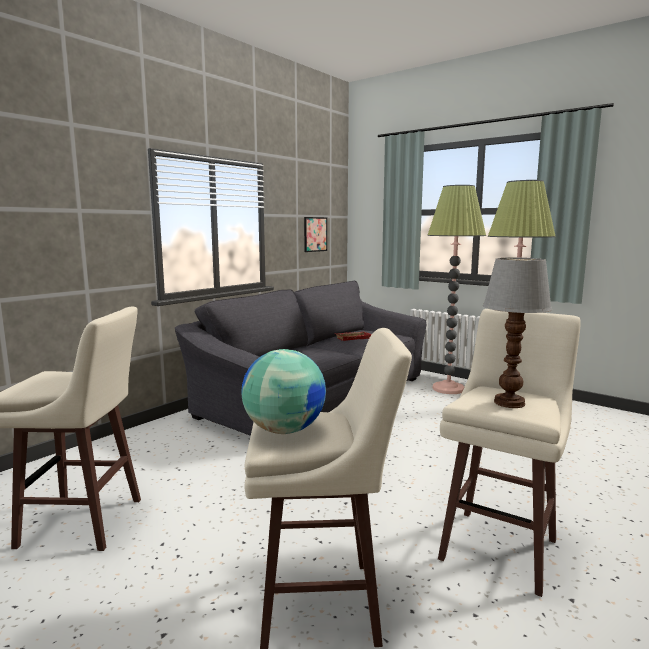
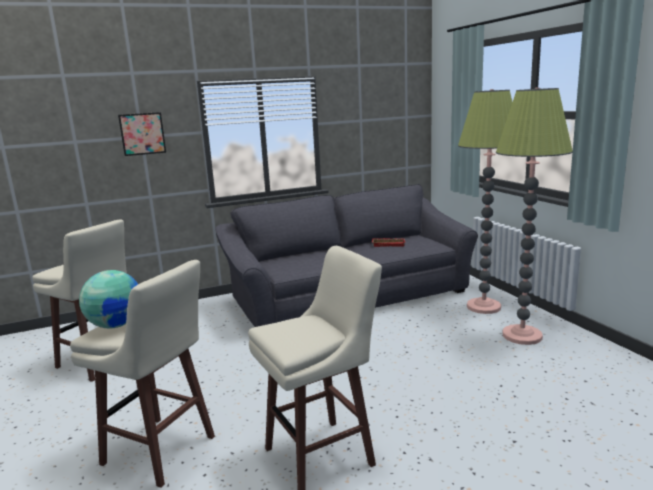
camera: 30 degrees right, 5 degrees up
picture [304,217,327,252] -> picture moved to [118,112,166,156]
table lamp [483,258,552,408] -> none

